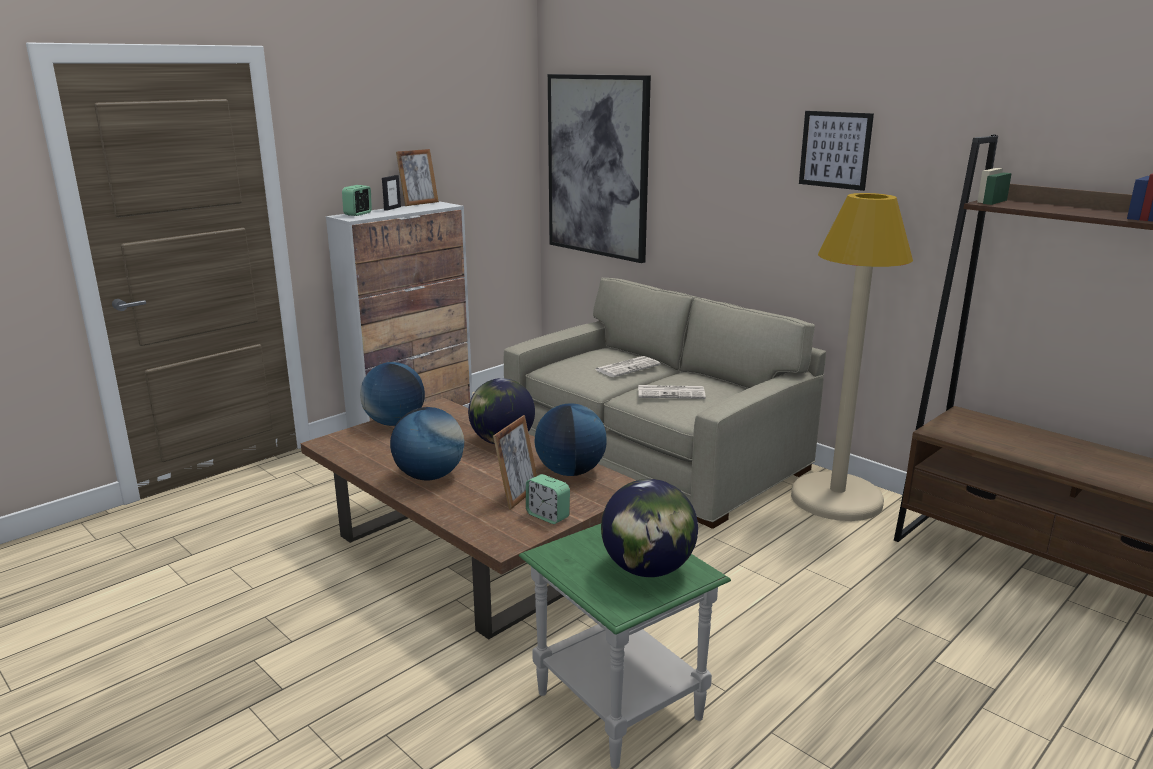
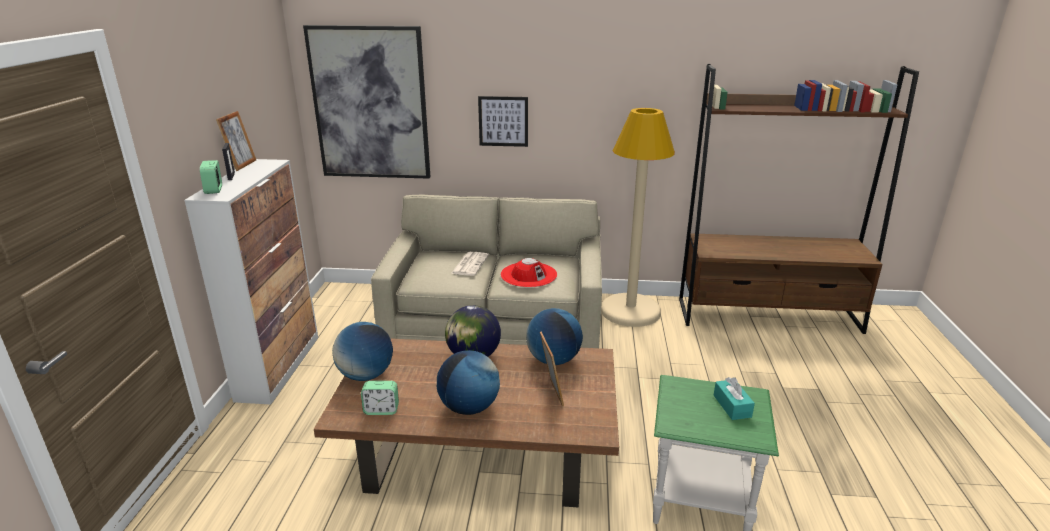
camera: 40 degrees left, 5 degrees up
alarm clock [526,474,570,524] -> alarm clock moved to [361,381,399,415]
globe [601,479,698,577] -> turquoise tissue box [714,377,755,420]
newspaper [638,385,706,399] -> red hat [500,258,557,287]
picture [799,111,874,191] -> picture moved to [478,96,528,147]

